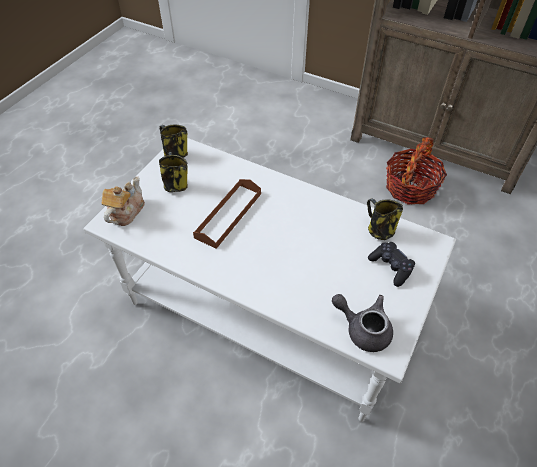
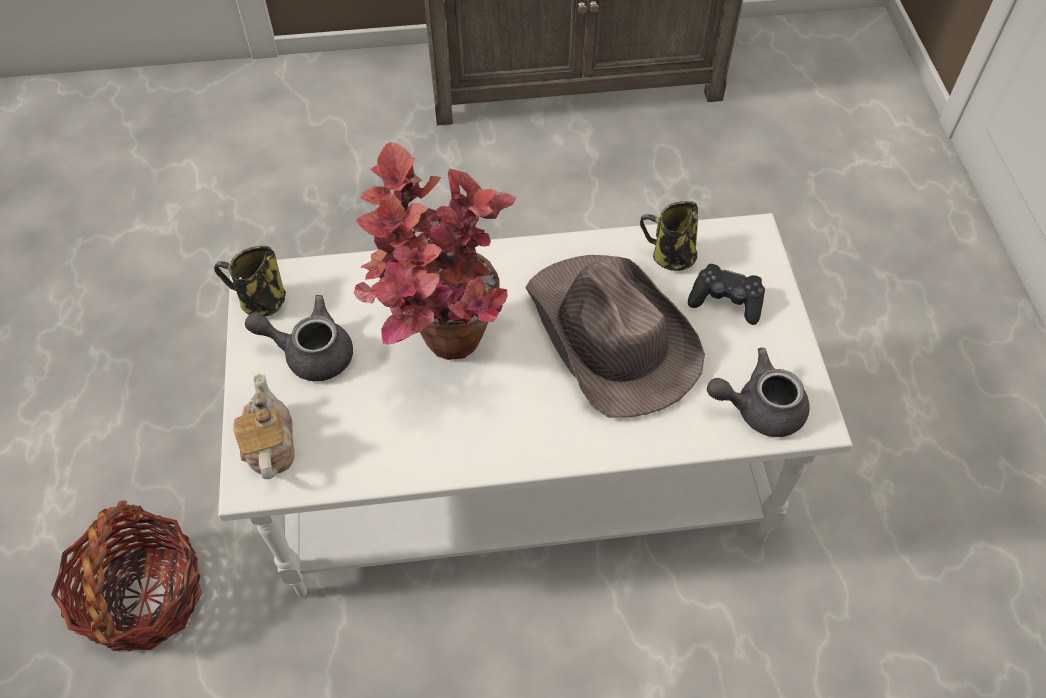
camera: 35 degrees left, 5 degrees up
mug [159,152,188,192] -> grey teapot [245,295,353,381]
brown tray [193,179,261,249] -> potted plant [354,142,516,360]
basket [386,137,447,205] -> basket moved to [51,500,202,652]
none -> brown hat [525,255,705,418]

